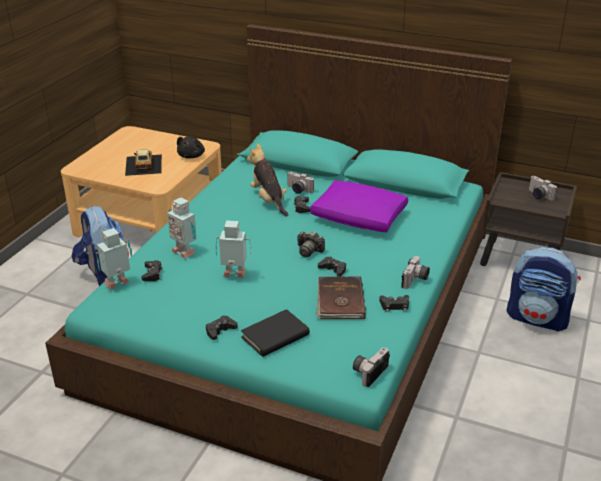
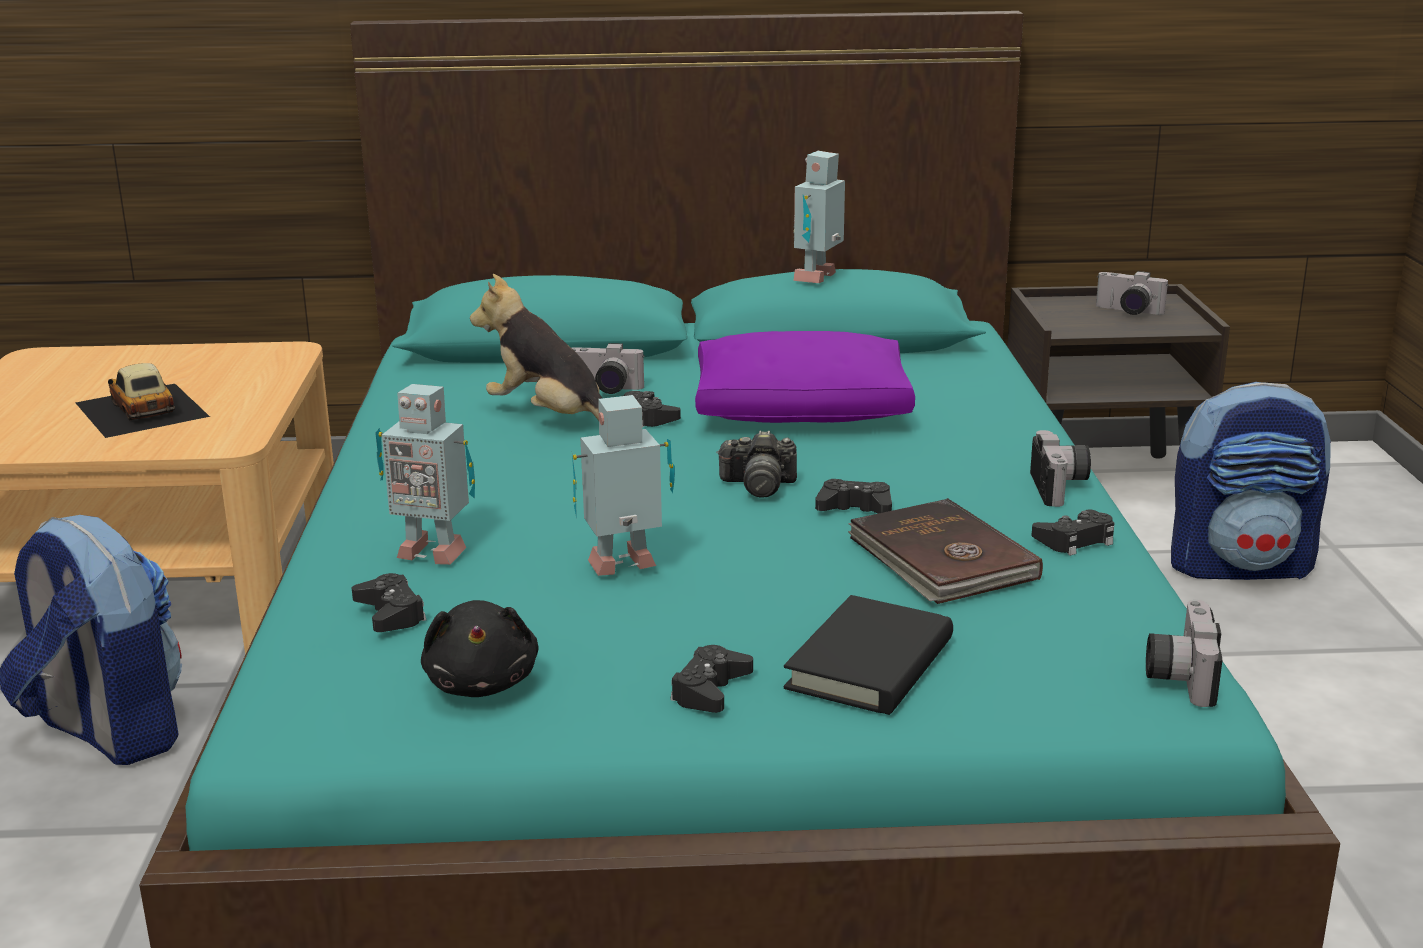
camera: 25 degrees left, 10 degrees down
toy robot [96,228,132,289] -> toy robot moved to [793,151,845,283]
black plush toy [177,136,205,159] -> black plush toy moved to [421,600,539,697]

